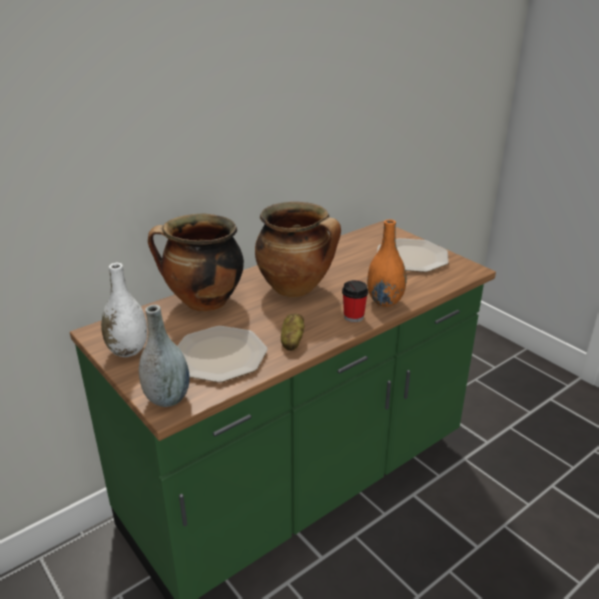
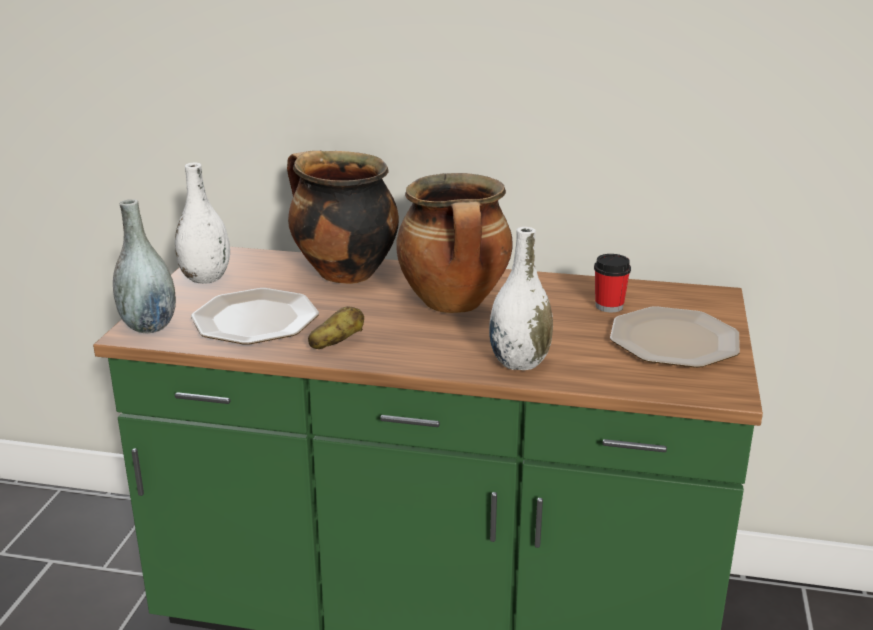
camera: 50 degrees right, 5 degrees down
cup [342,280,368,322] -> cup moved to [594,254,631,312]
orange vase [367,220,407,307] -> white vase [489,227,553,370]

